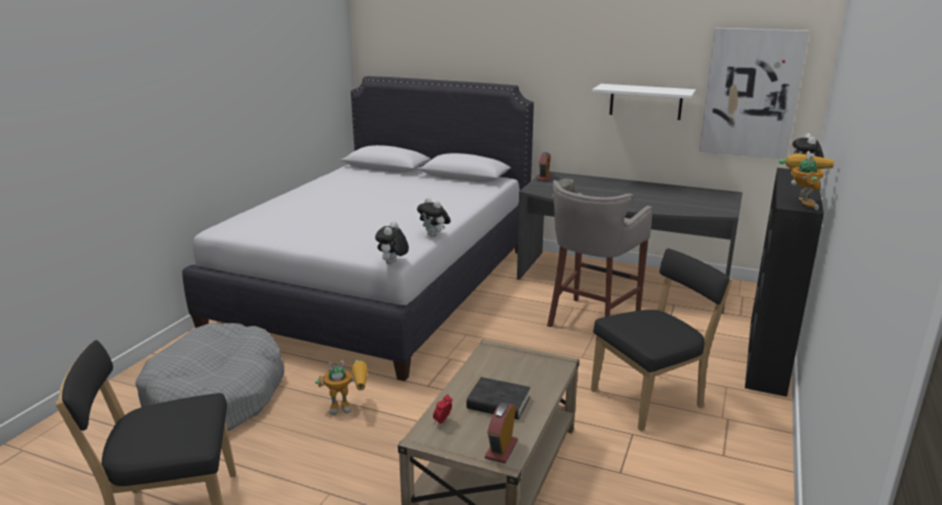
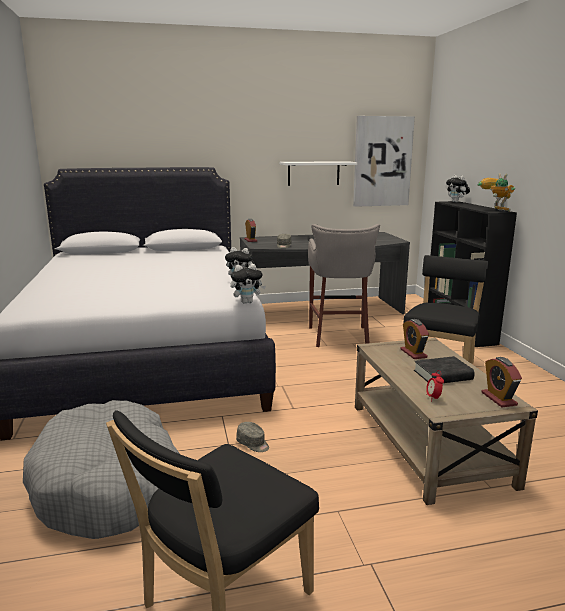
camera: 35 degrees left, 5 degrees down
toy robot [315,360,368,415] -> grey cap [236,422,269,452]
plush toy [375,221,409,264] -> plush toy turned 90 degrees counterclockwise [230,264,266,304]
none -> alarm clock [400,319,429,359]

